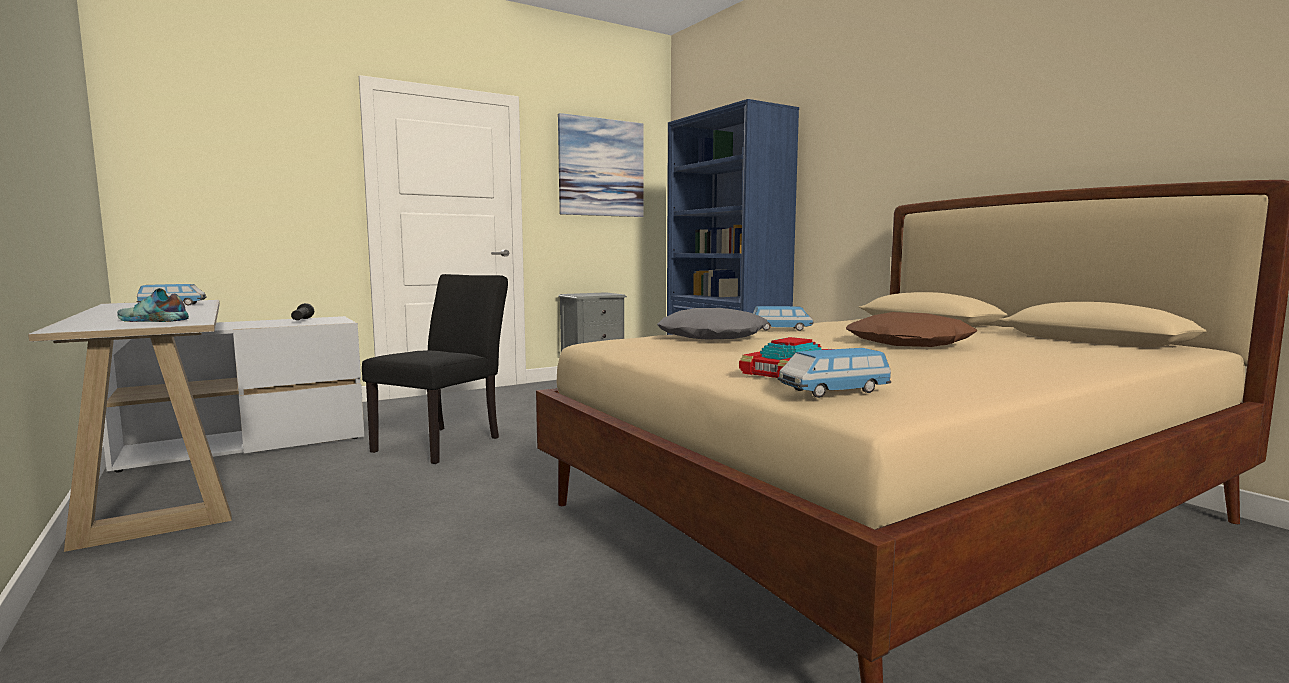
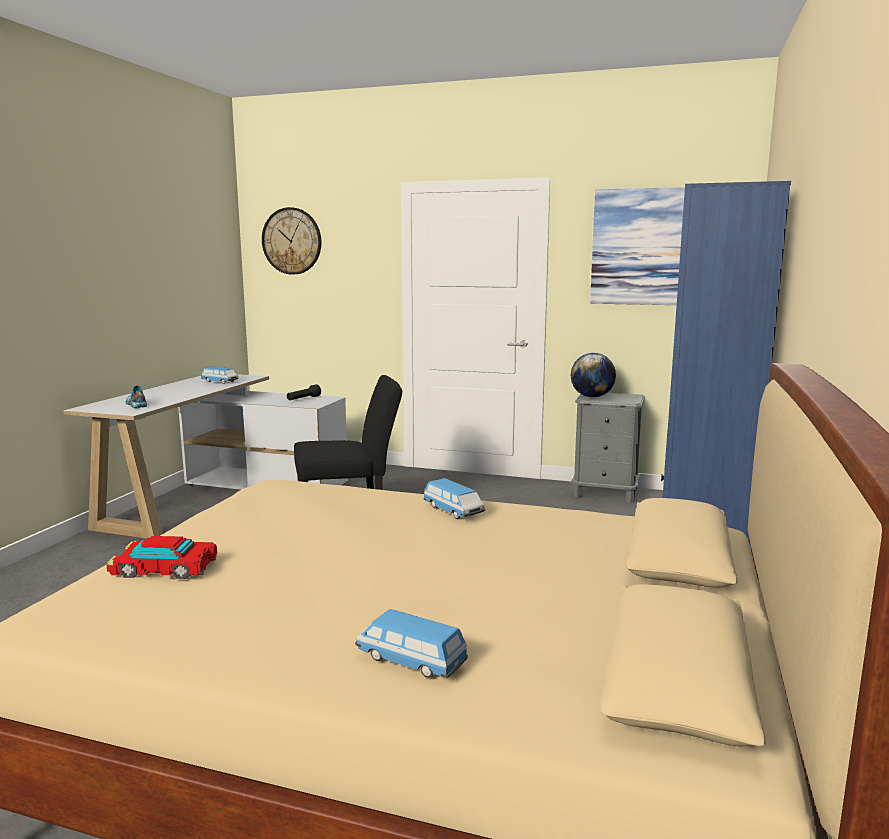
camera: 50 degrees right, 5 degrees up
grey pillow [657,308,768,339] -> none
toy car [778,348,891,398] -> toy car moved to [355,609,468,678]
brown pillow [846,312,977,347] -> none
none -> wall clock [262,207,322,275]
none -> globe [571,353,616,398]

